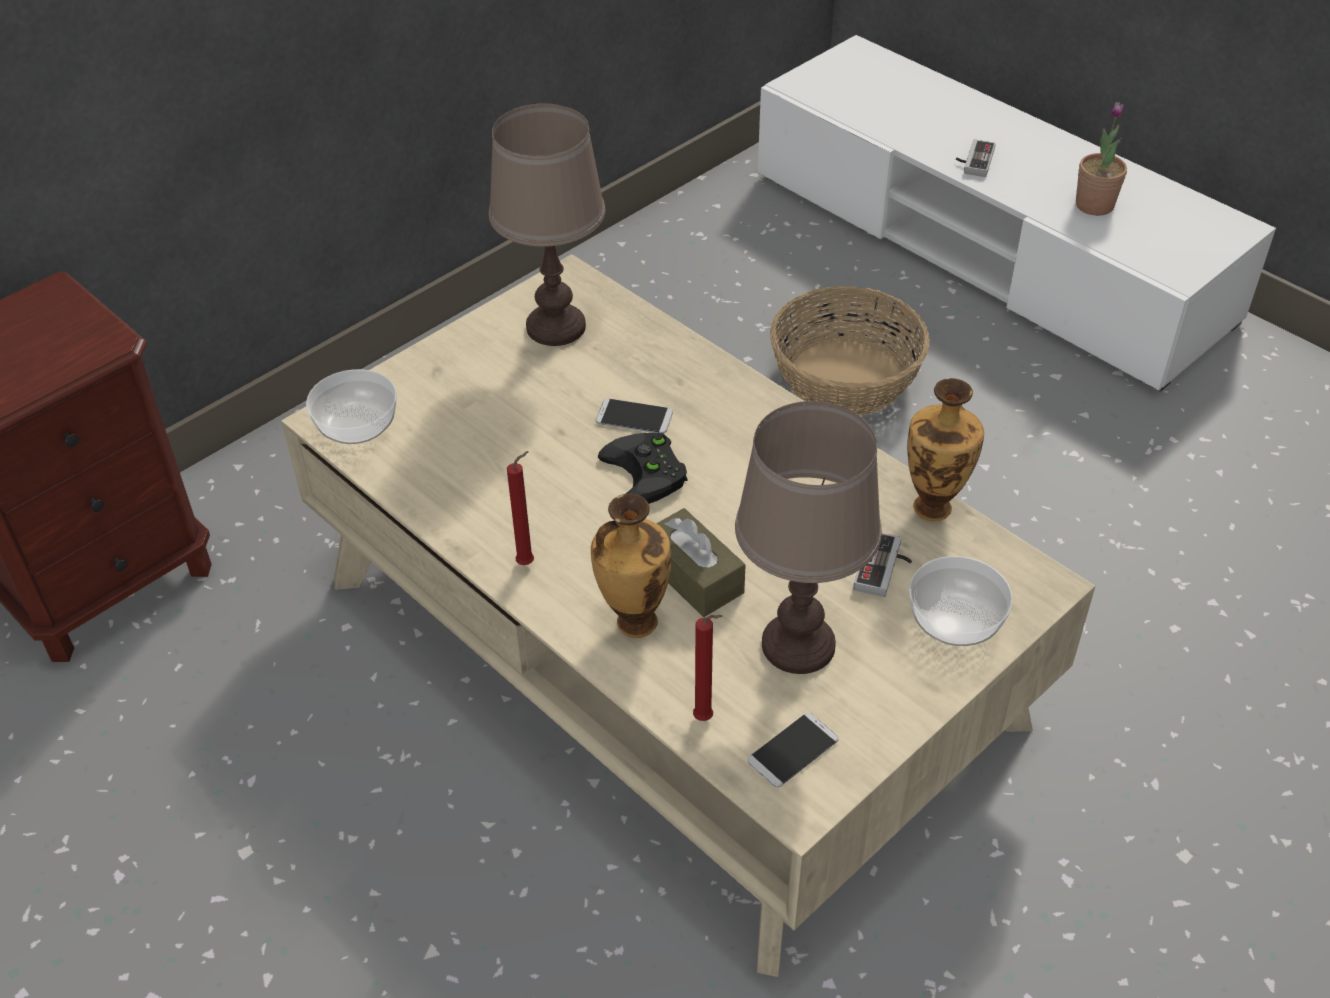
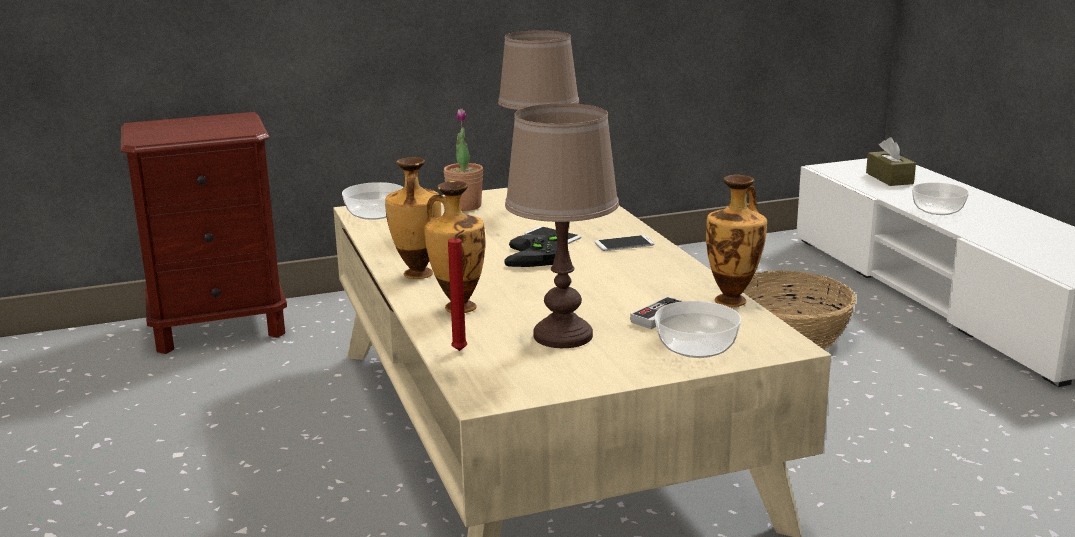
camera: 25 degrees right, 25 degrees down
red candle [507,451,534,565] -> vase [385,157,441,279]
brown tissue box [656,508,746,617] -> brown tissue box moved to [866,137,916,186]
phone [748,713,838,787] -> phone moved to [595,235,654,251]
game controller [956,140,996,177] -> bowl [912,183,969,215]
potted plant [1076,102,1127,216] -> potted plant moved to [443,109,484,211]

